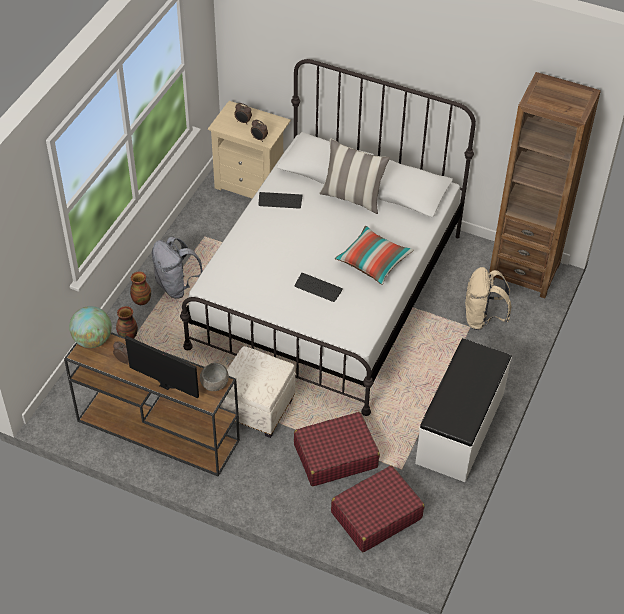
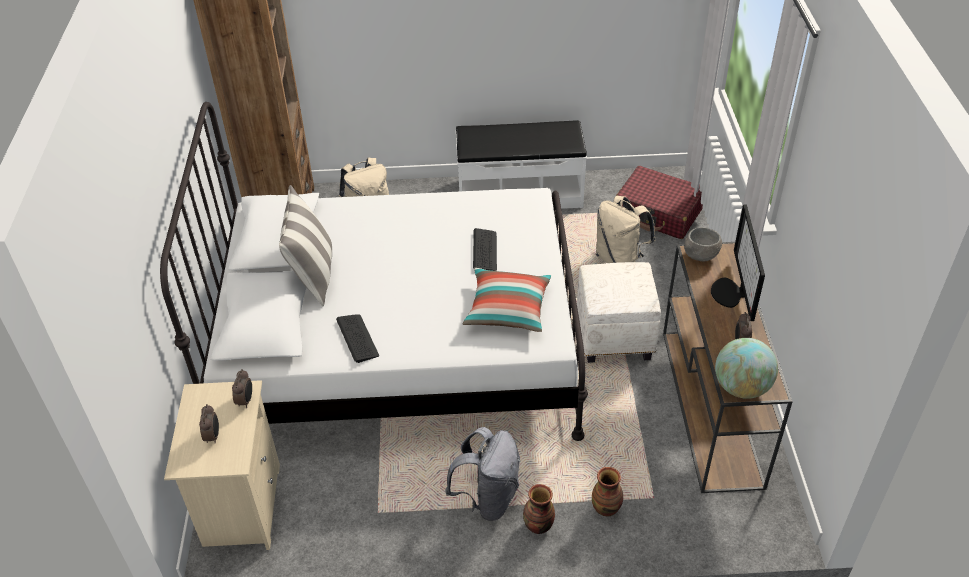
camera: 115 degrees left, 5 degrees down
red suitcase [294,412,380,486] -> beige backpack [596,196,656,263]
pillow [335,226,414,285] -> pillow moved to [463,268,551,332]

